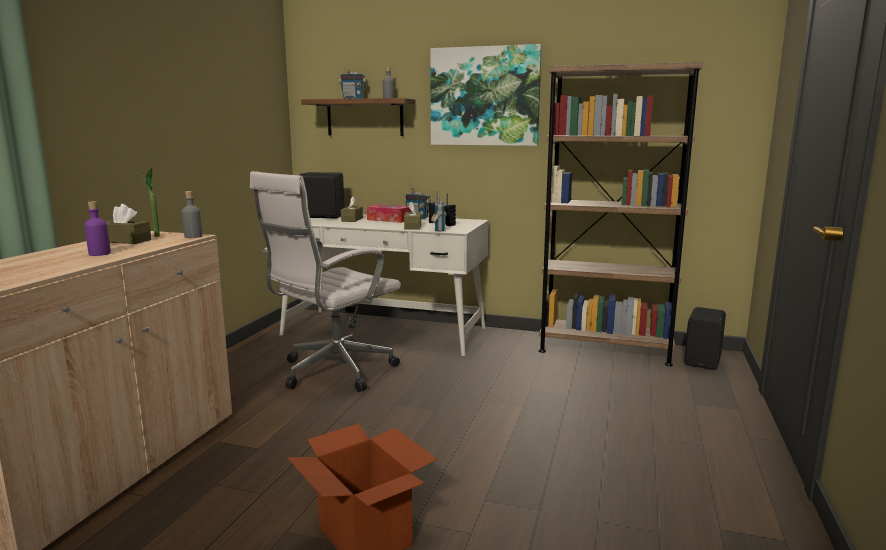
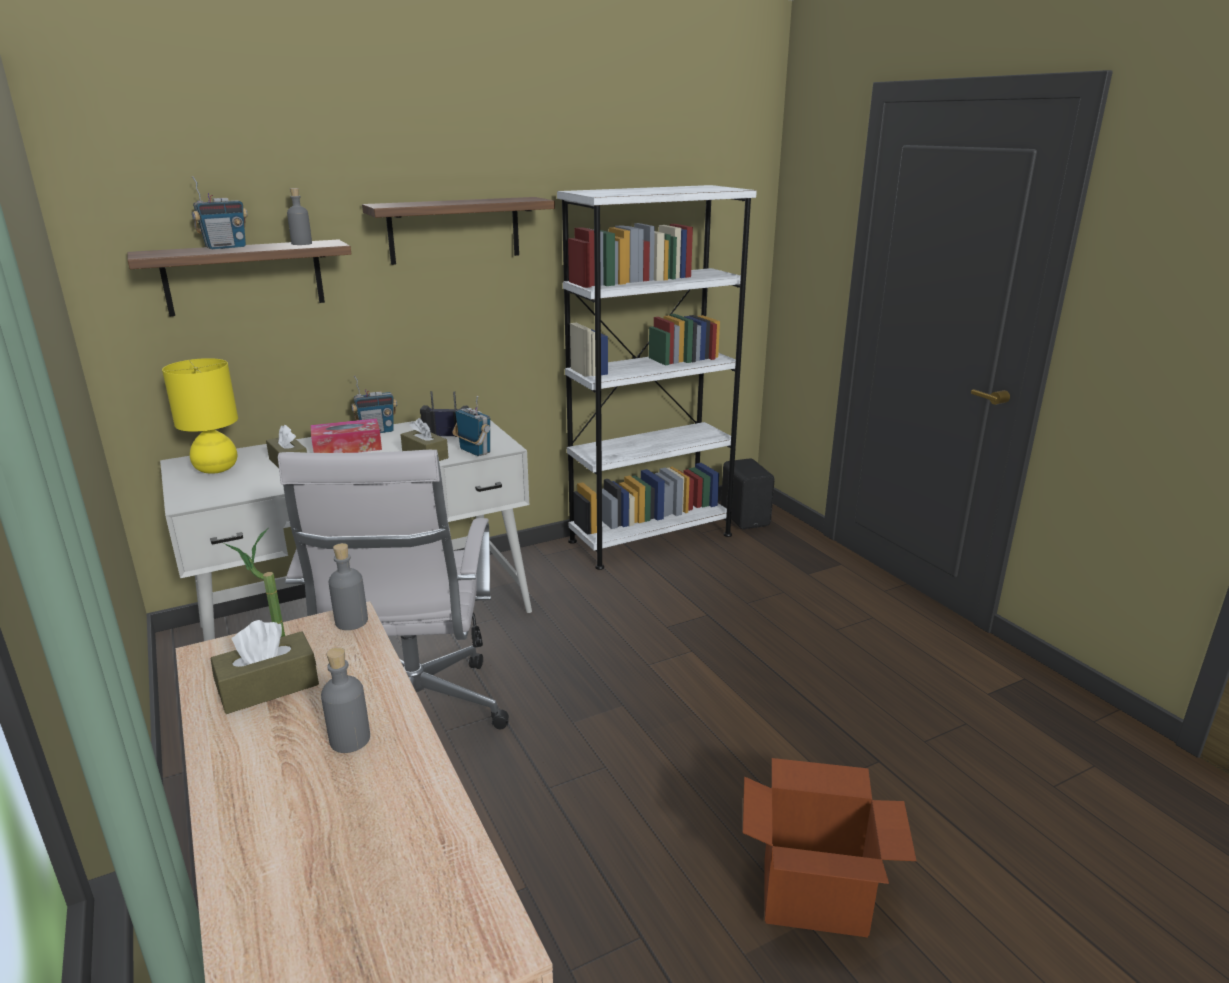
camera: 45 degrees left, 10 degrees up
purple bottle [84,201,111,256] -> grey bottle [321,647,370,753]
black speaker [300,172,344,219] -> yellow table lamp [162,358,238,474]
picture [430,44,542,146] -> shelf [362,197,555,265]
brown bookcase [539,62,703,366] -> white bookcase [557,185,757,570]

